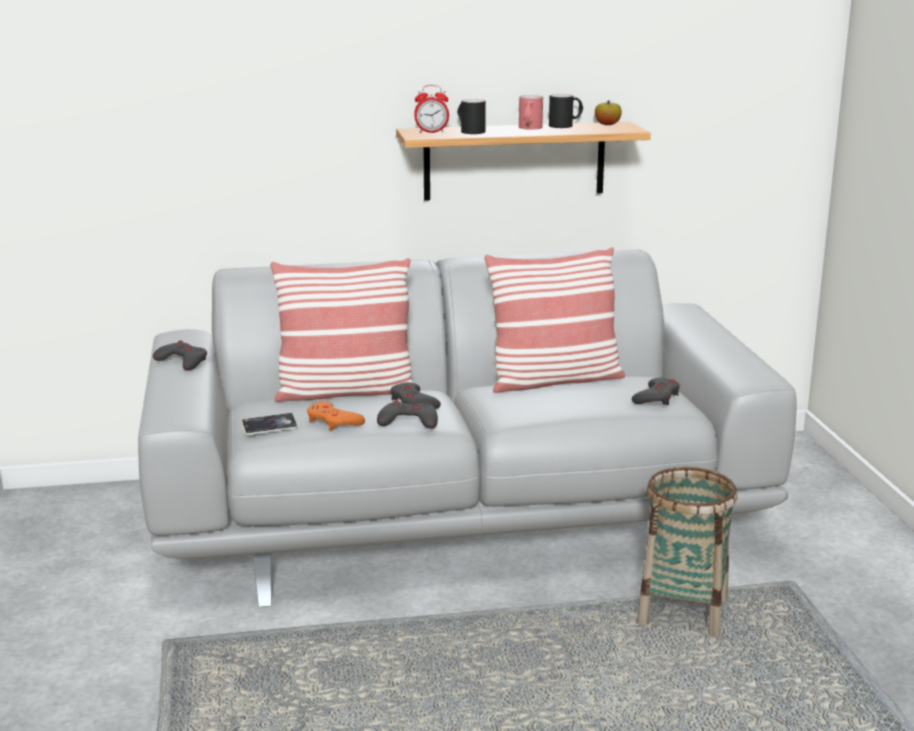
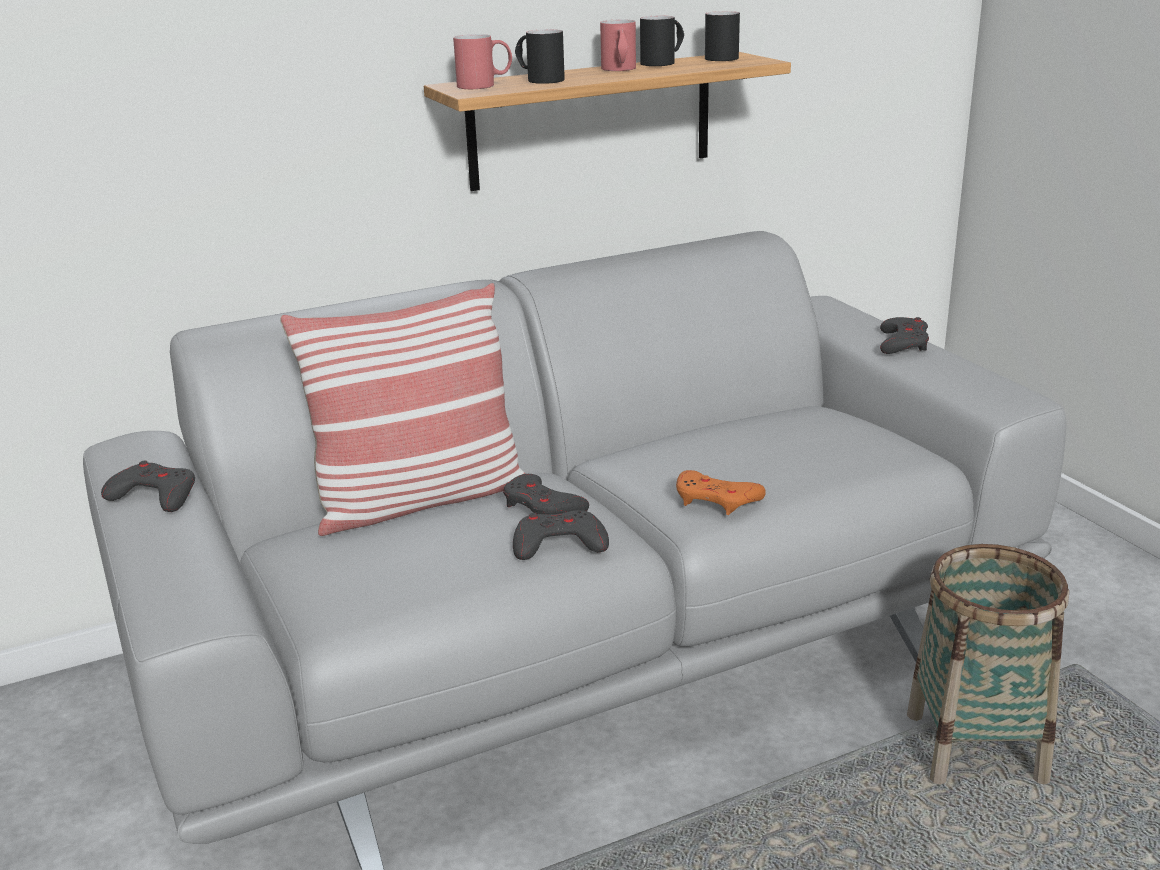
camera: 15 degrees left, 5 degrees up
phone [241,413,298,435] -> none
orange game controller [307,401,365,430] -> orange game controller moved to [676,470,766,515]
alarm clock [414,85,449,133] -> red mug [453,34,512,89]
pillow [484,247,625,393] -> none
apple [595,100,622,125] -> black mug [705,11,740,61]
grey game controller [632,378,680,405] -> grey game controller moved to [880,317,929,354]

